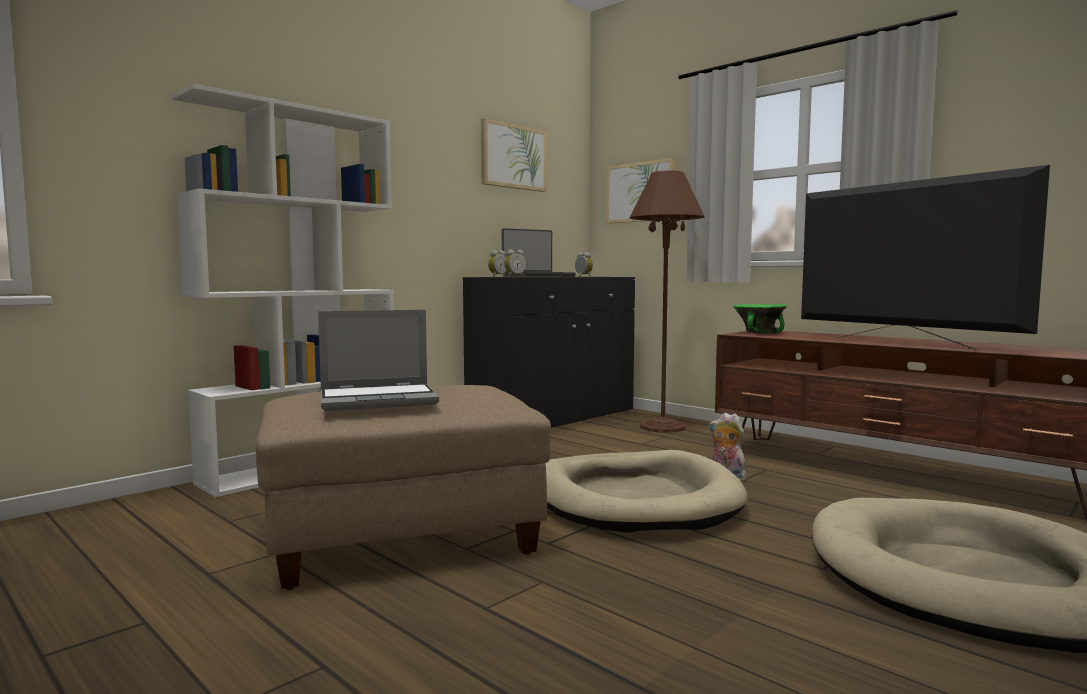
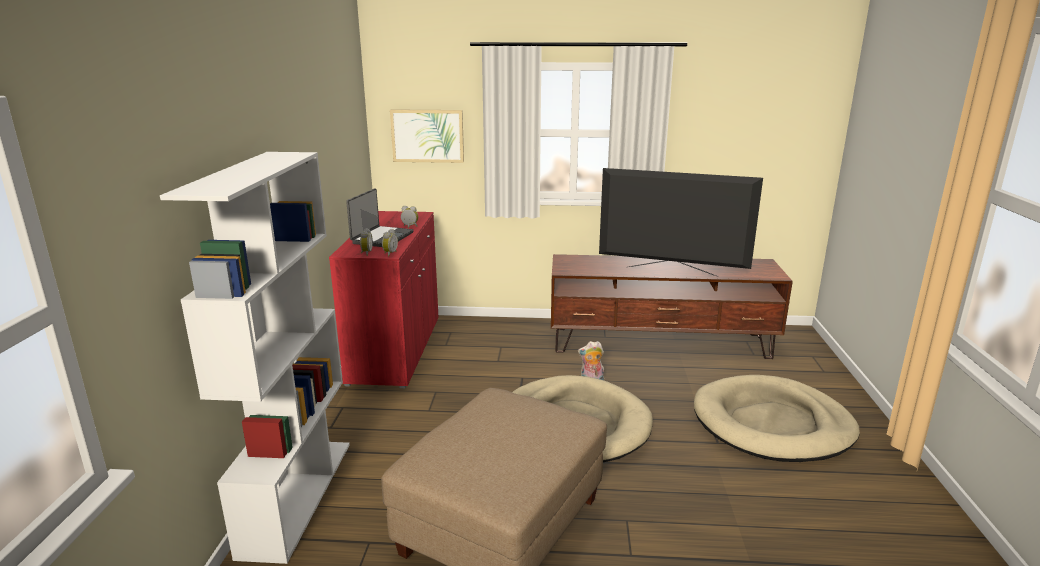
camera: 40 degrees left, 15 degrees up
laptop [318,310,439,411] -> none
black cabinet [463,277,635,428] -> red cabinet [329,211,439,388]
picture [481,118,547,192] -> none
brown floor lamp [630,171,705,433] -> none
green bowl [733,304,787,334] -> none

